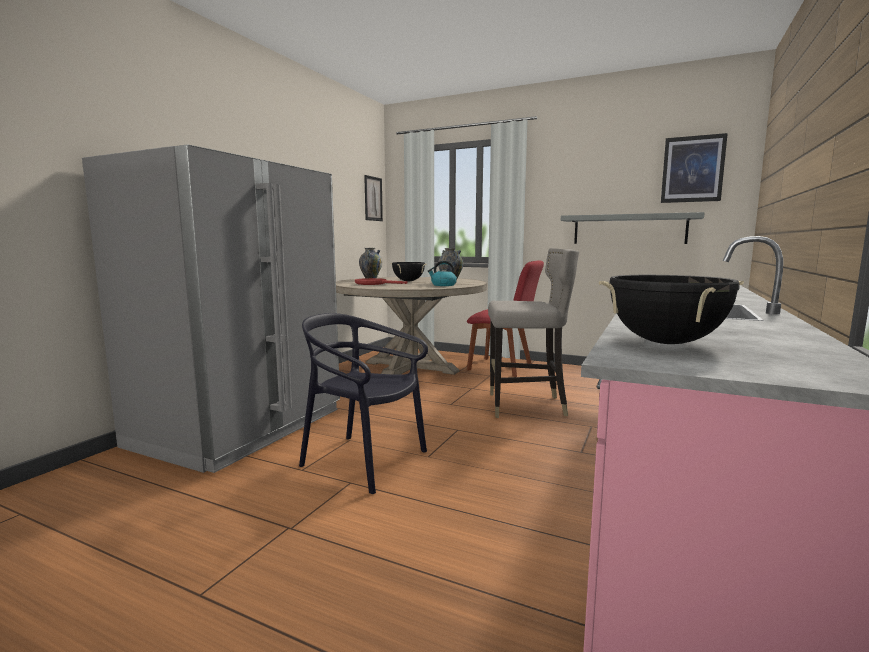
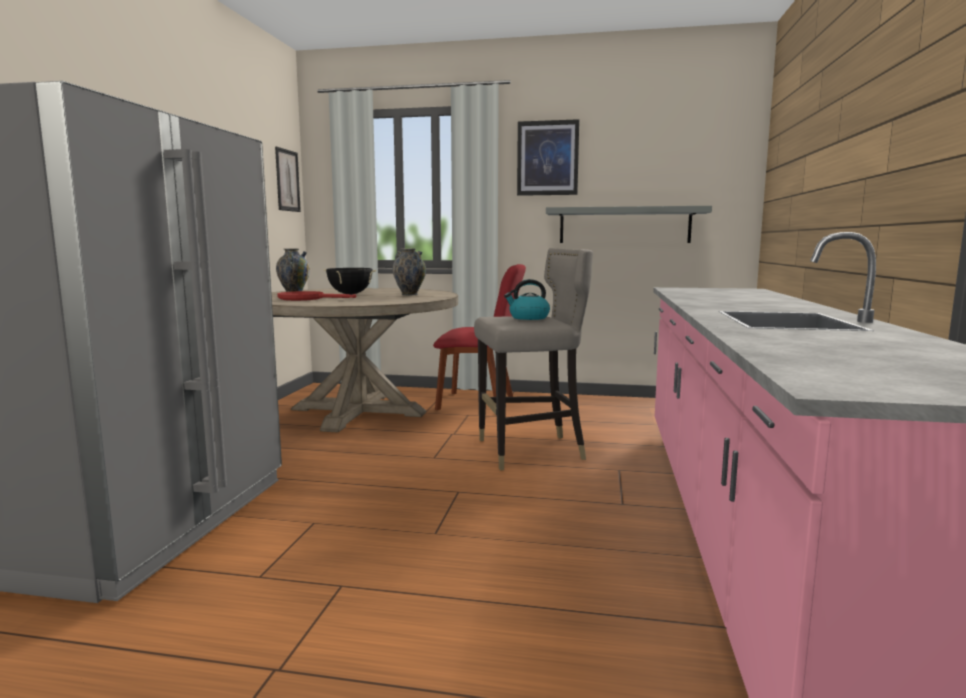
camera: 15 degrees left, 0 degrees up
black chair [299,313,428,494] -> none
kettle [428,261,457,286] -> kettle moved to [504,279,550,320]
black cooking pot [599,275,744,344] -> none
picture [661,133,728,203] -> picture moved to [517,119,579,196]

